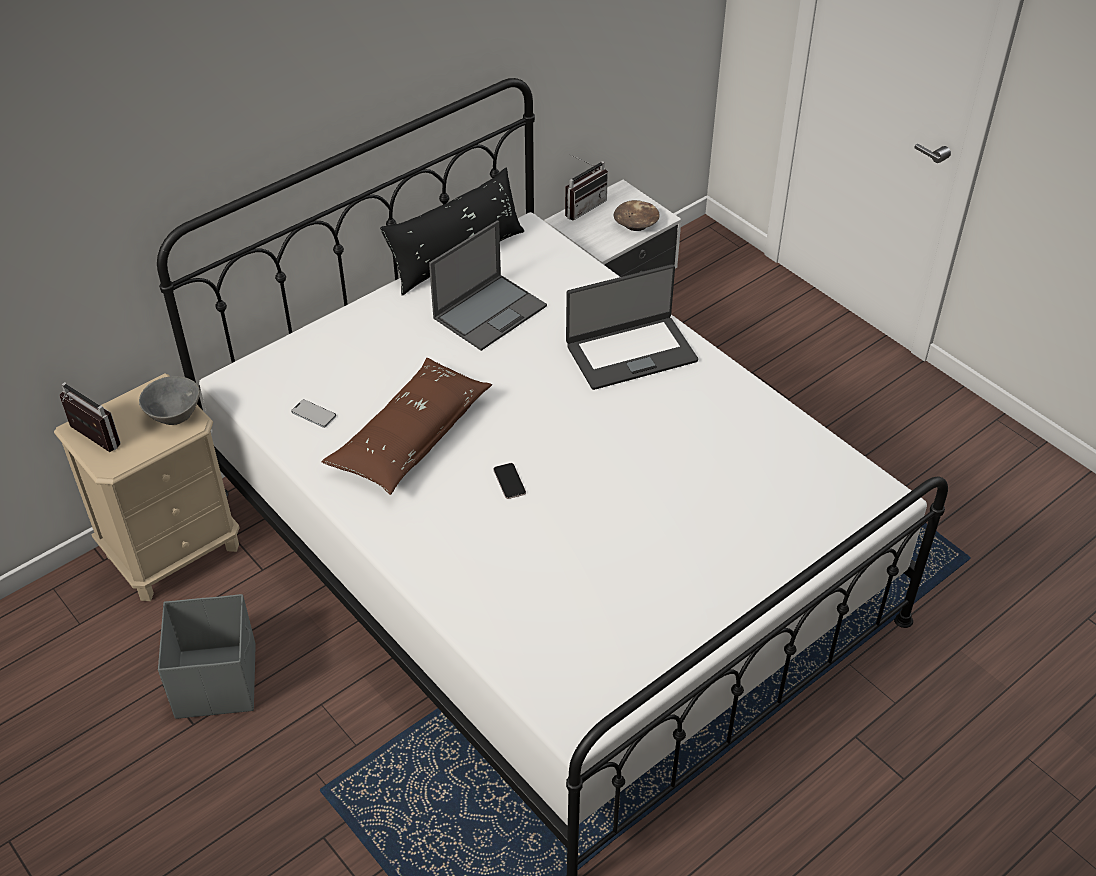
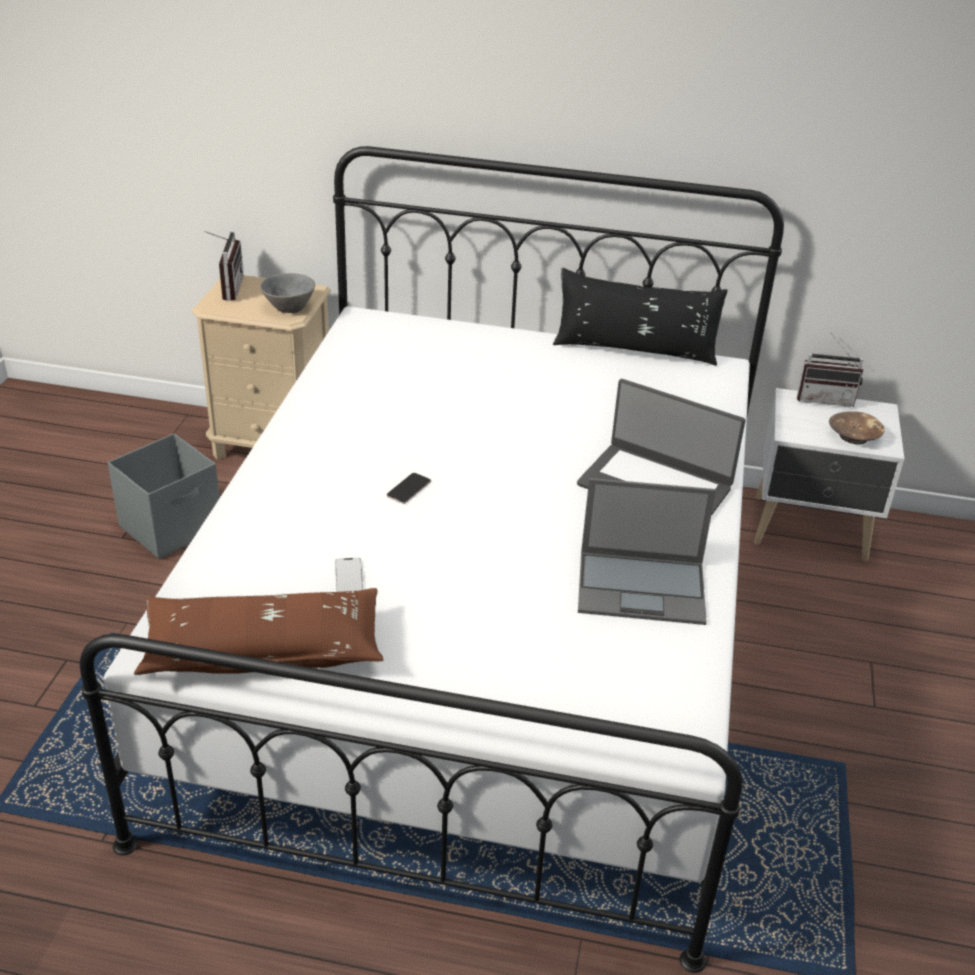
camera: 50 degrees right, 10 degrees down
phone [291,399,336,428] -> phone moved to [335,558,363,592]
brown pillow [321,358,492,495] -> brown pillow moved to [134,588,384,675]
laptop [429,220,547,351] -> laptop moved to [578,478,716,625]

